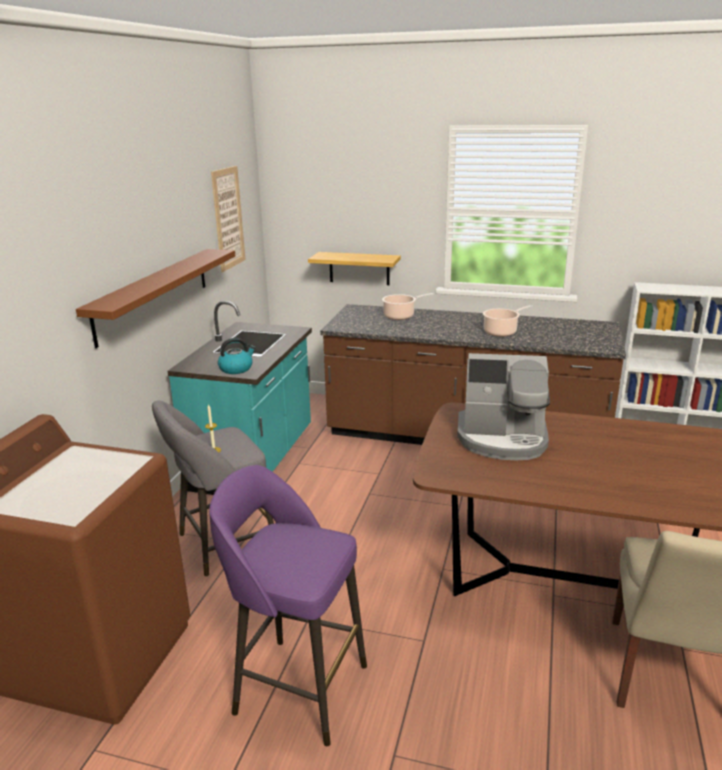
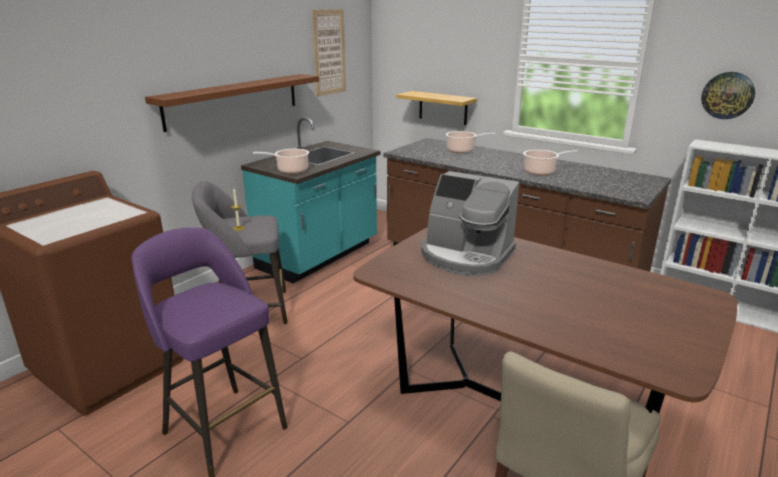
camera: 20 degrees right, 0 degrees up
kettle [218,338,256,374] -> cooking pot [253,149,309,174]
none -> wall clock [701,72,755,119]

